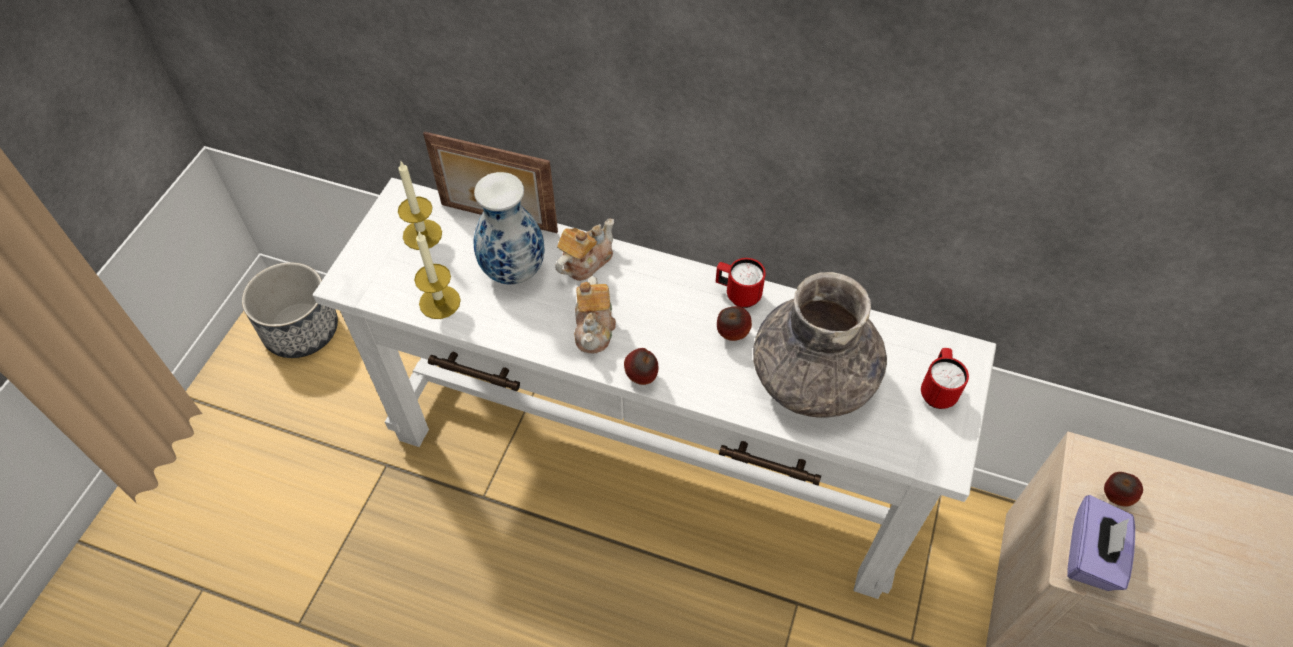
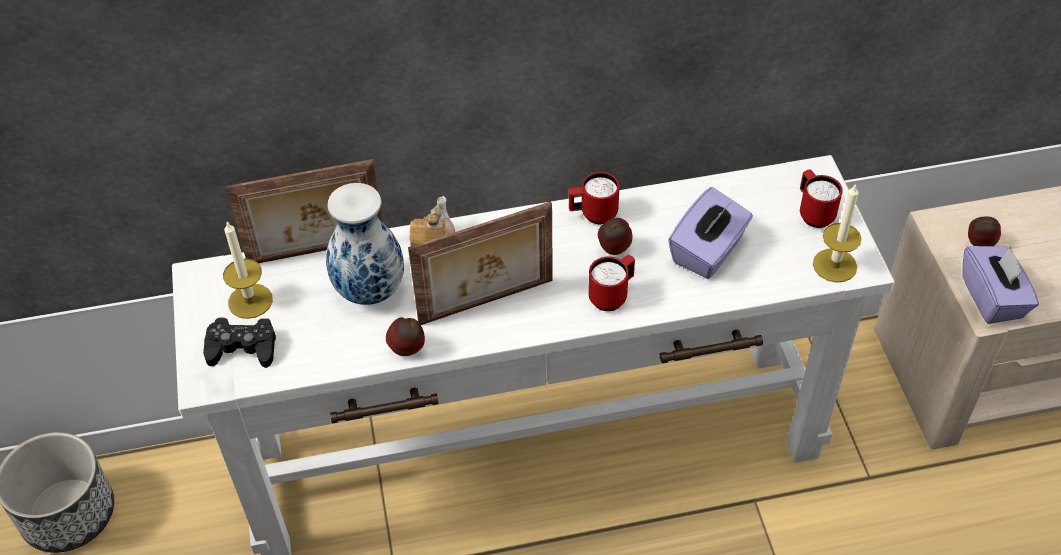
camera: 30 degrees left, 5 degrees down
candle [414,232,461,319] -> candle moved to [813,183,862,283]
teapot [574,276,616,353] -> picture frame [408,201,553,325]
apple [624,348,658,385] -> apple moved to [386,317,425,356]
grey vase [753,272,887,418] -> purple tissue box [668,187,753,279]
none -> black game controller [203,318,276,368]
none -> red mug [588,255,635,311]

